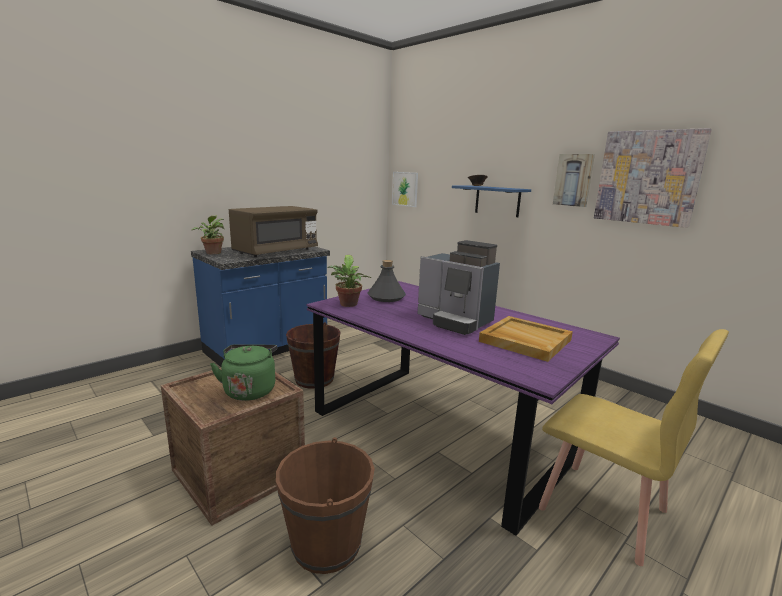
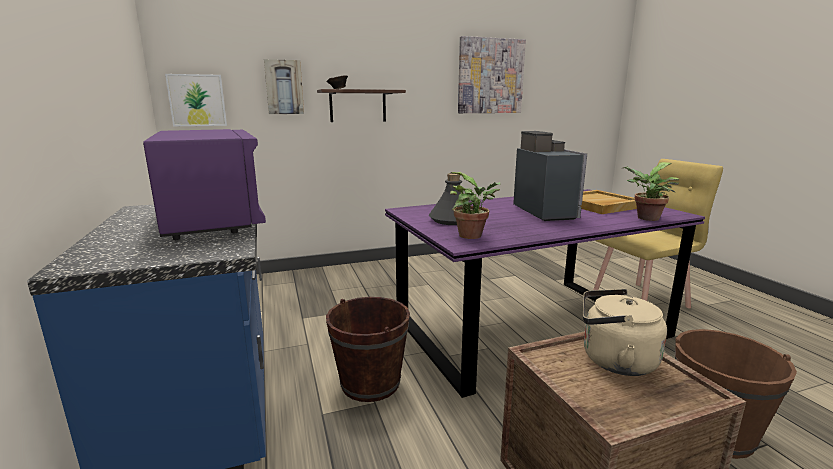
camera: 65 degrees left, 0 degrees up
potted plant [191,215,224,254] -> potted plant moved to [623,162,680,221]
green kettle [210,344,277,401] -> beige kettle [583,289,667,376]
brown microwave [229,206,318,257] -> purple microwave [143,129,266,240]
coffee machine [418,240,500,335] -> coffee machine turned 75 degrees counterclockwise [513,131,587,221]
blue shelf [452,186,531,217] -> brown shelf [317,89,406,122]
picture [553,154,595,207] -> picture moved to [264,59,304,114]

